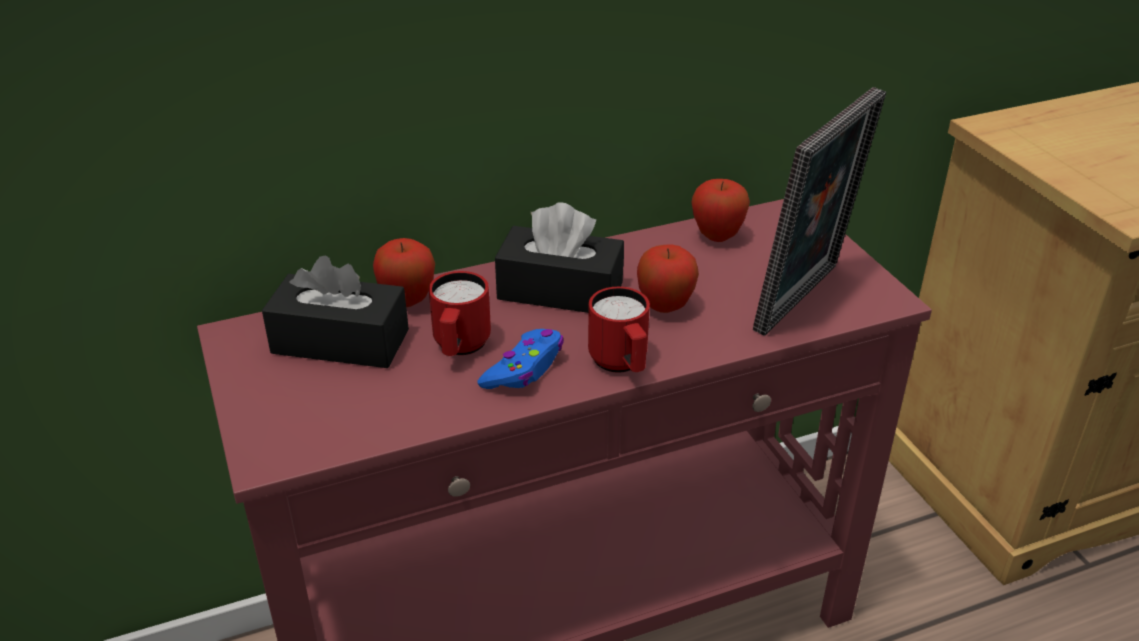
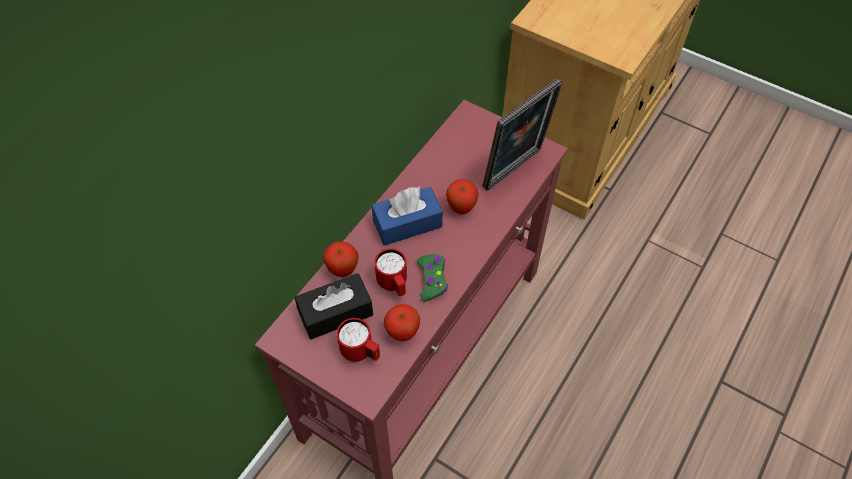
camera: 35 degrees left, 20 degrees up
blue game controller [478,329,564,389] -> green game controller [417,254,448,302]
black tissue box [495,202,624,313] -> blue tissue box [372,186,443,246]
red mug [588,287,650,373] -> red mug moved to [337,318,380,362]
apple [691,179,750,242] -> apple moved to [384,304,420,341]
picture frame [753,87,886,336] -> picture frame turned 45 degrees clockwise [482,78,563,191]

